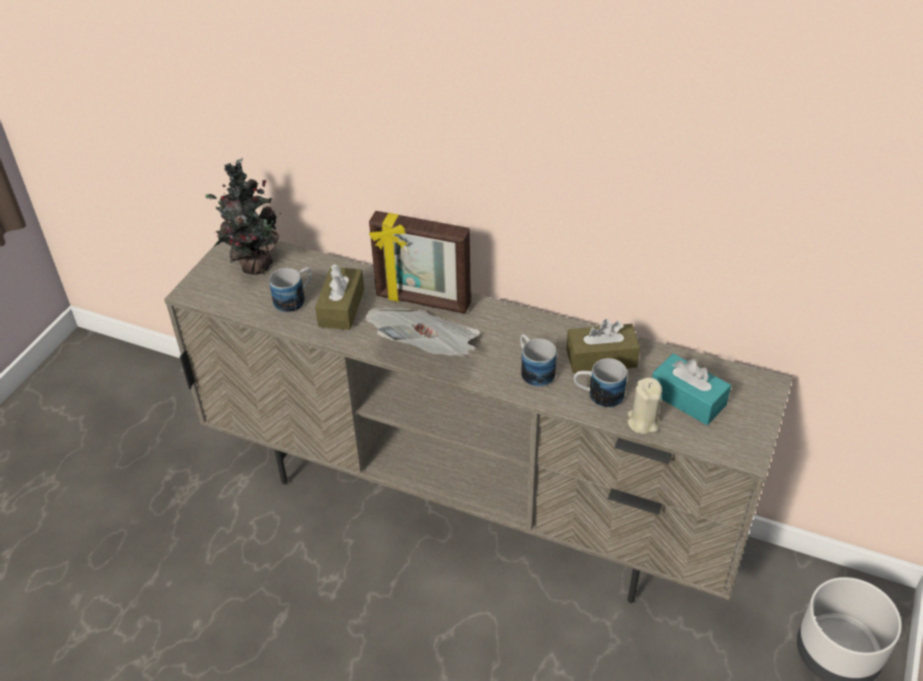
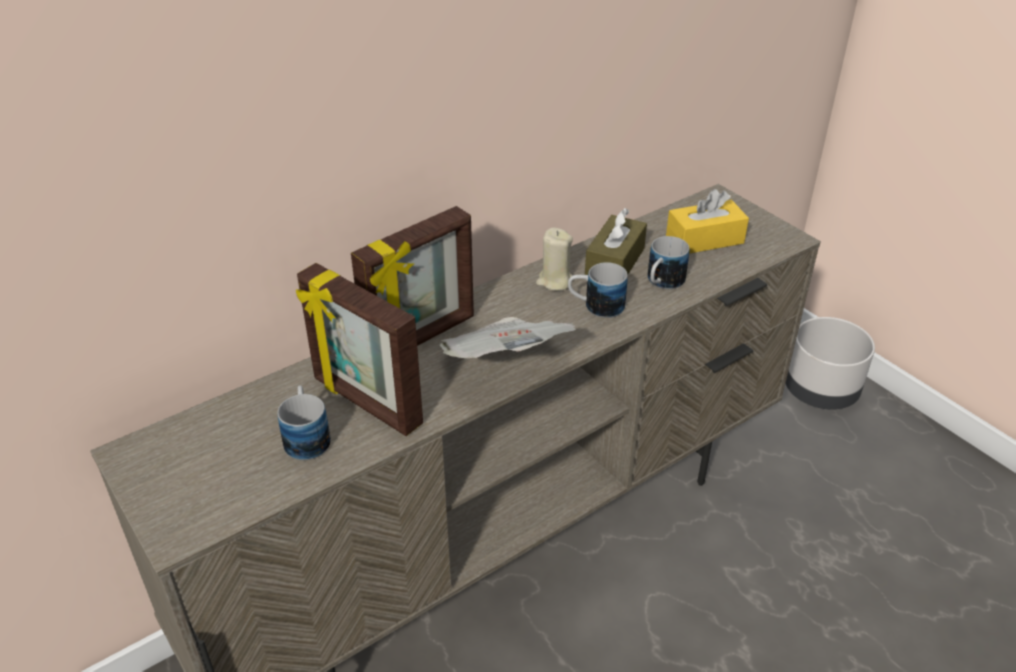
camera: 60 degrees left, 5 degrees down
potted plant [205,158,281,275] -> none
brown tissue box [315,264,364,330] -> picture frame [296,263,423,436]
beige candle [628,378,662,434] -> beige candle moved to [536,228,573,291]
turquoise tissue box [652,353,731,425] -> yellow tissue box [666,189,749,254]

